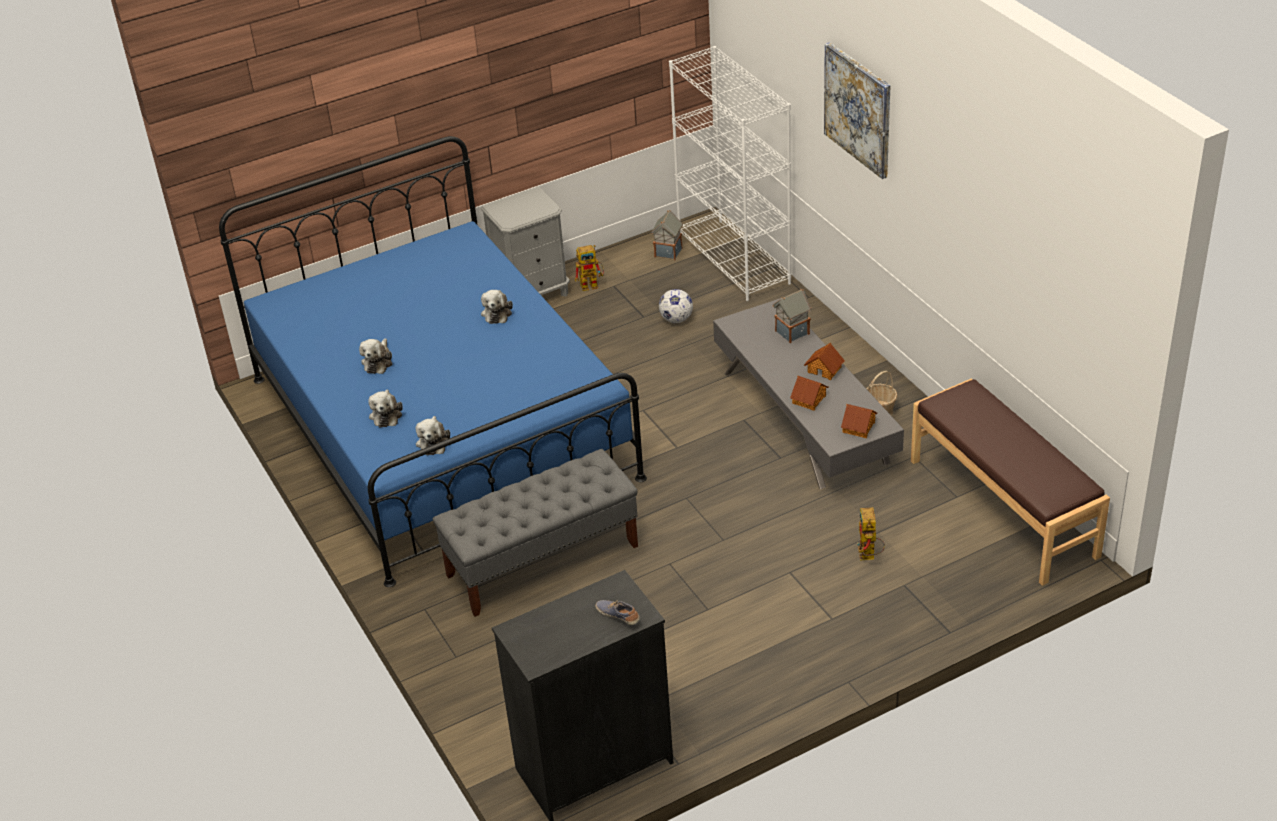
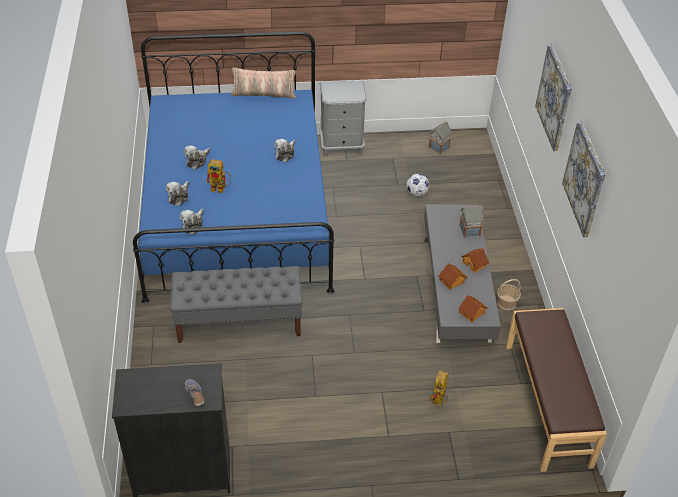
camera: 20 degrees right, 5 degrees up
toy robot [575,245,604,291] -> toy robot moved to [206,159,231,193]
white bookcase [669,46,791,301] -> none
none -> pillow [231,67,296,99]
none -> picture [562,121,606,237]

